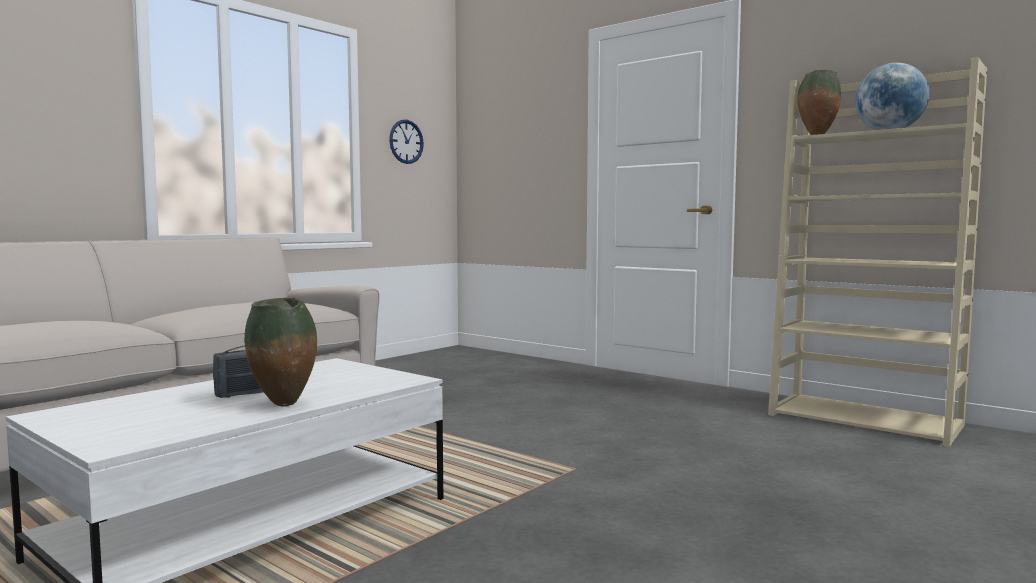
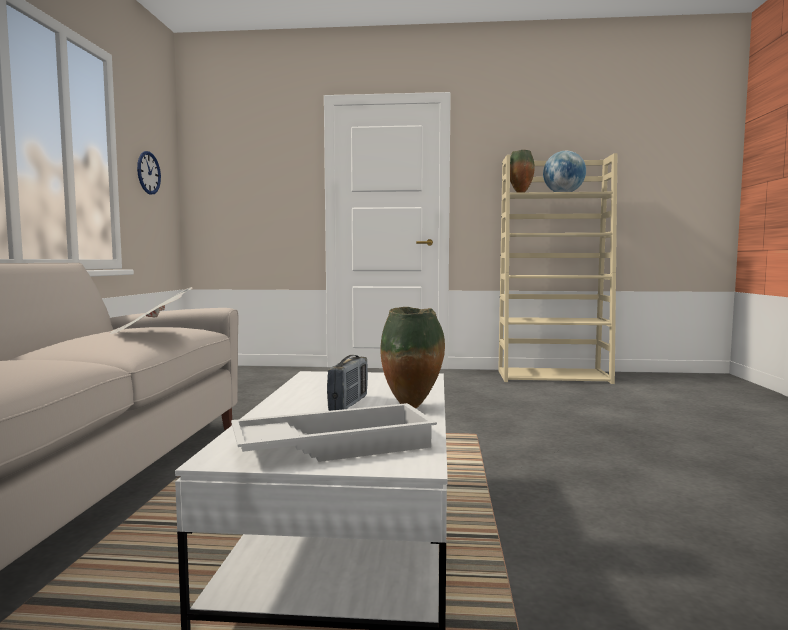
camera: 35 degrees left, 0 degrees up
none -> newspaper [109,287,193,334]
none -> white tray [231,403,437,462]

